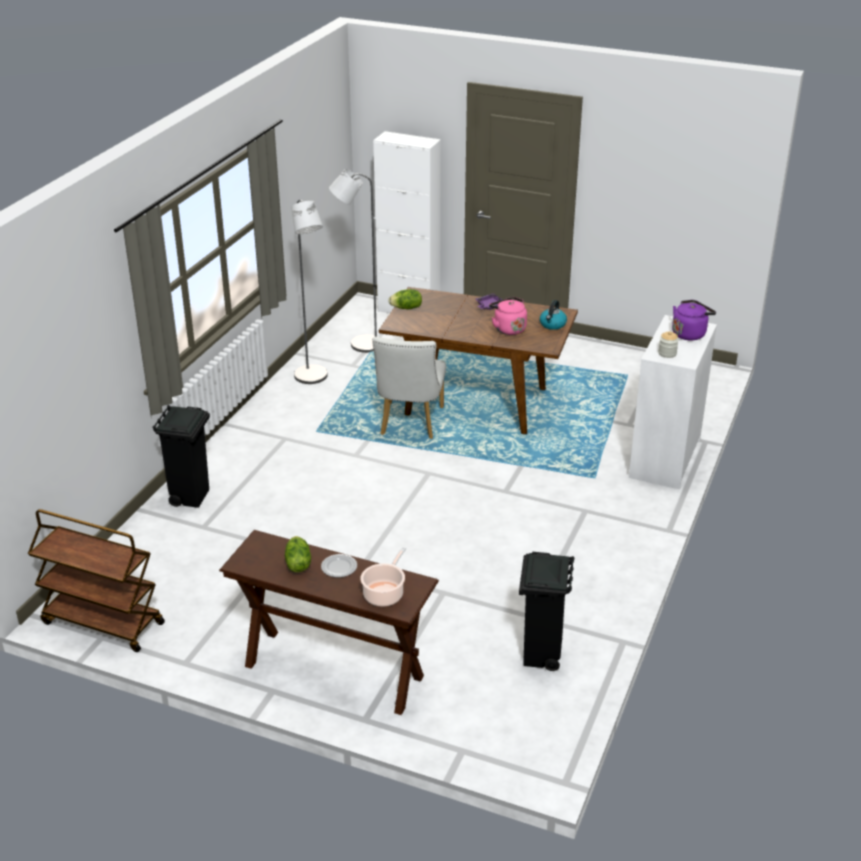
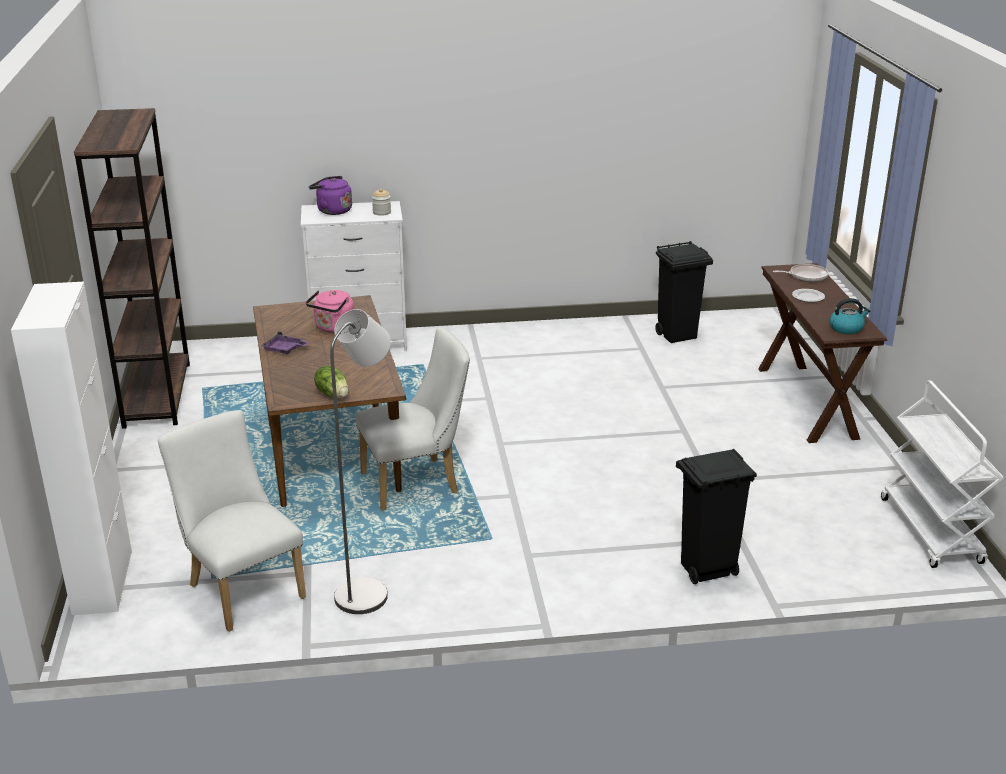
camera: 120 degrees left, 5 degrees down
brown cart [28,509,165,652] -> white cart [881,380,1004,568]
lettuce [285,536,311,572] -> none
grey floor lamp [329,169,378,353] -> white chair [158,410,306,632]
cooking pot [361,547,406,607] -> frying pan [773,264,829,282]
kettle [540,300,567,330] -> kettle moved to [830,298,870,334]
none -> brown bookcase [74,108,190,429]

